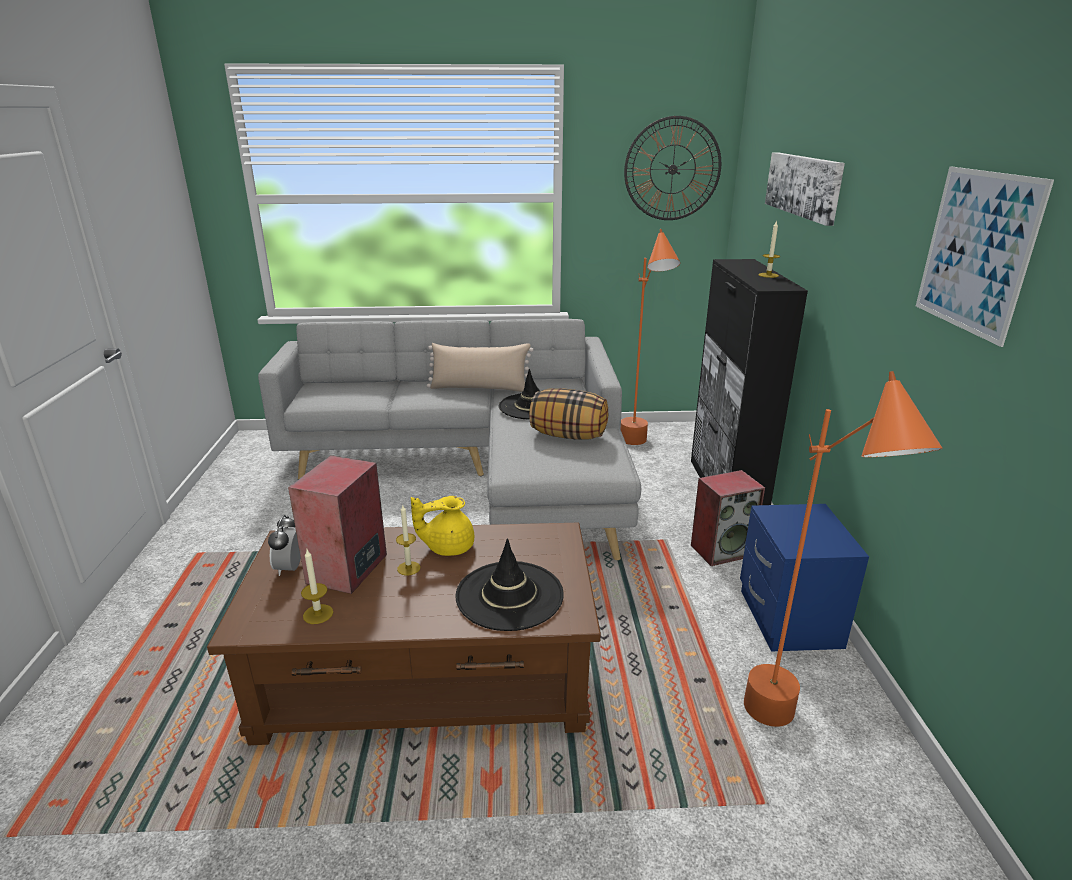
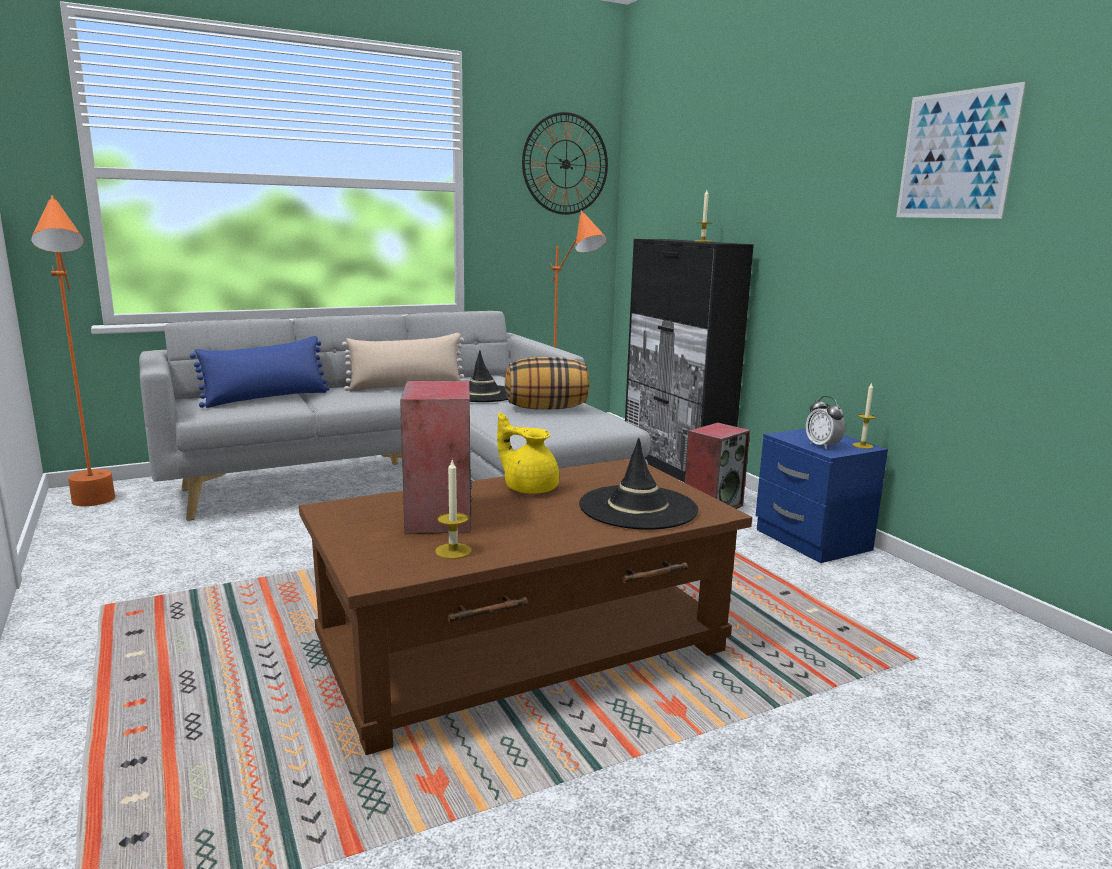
camera: 25 degrees left, 10 degrees down
alarm clock [268,515,301,576] -> alarm clock moved to [806,396,845,450]
candle [396,505,420,576] -> candle moved to [852,382,876,449]
yellow teapot [411,496,474,556] -> yellow teapot turned 75 degrees clockwise [497,412,559,494]
orange floor lamp [744,371,943,727] -> orange floor lamp moved to [31,195,115,506]
picture [765,152,845,226] -> none
none -> blue pillow [190,336,330,408]

